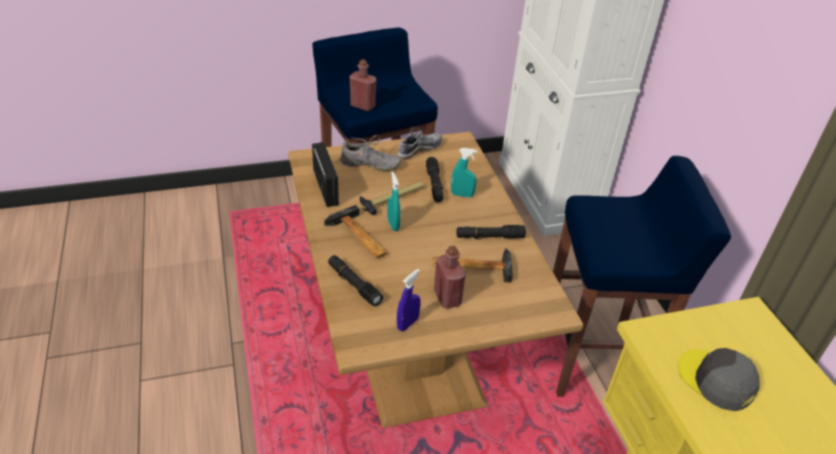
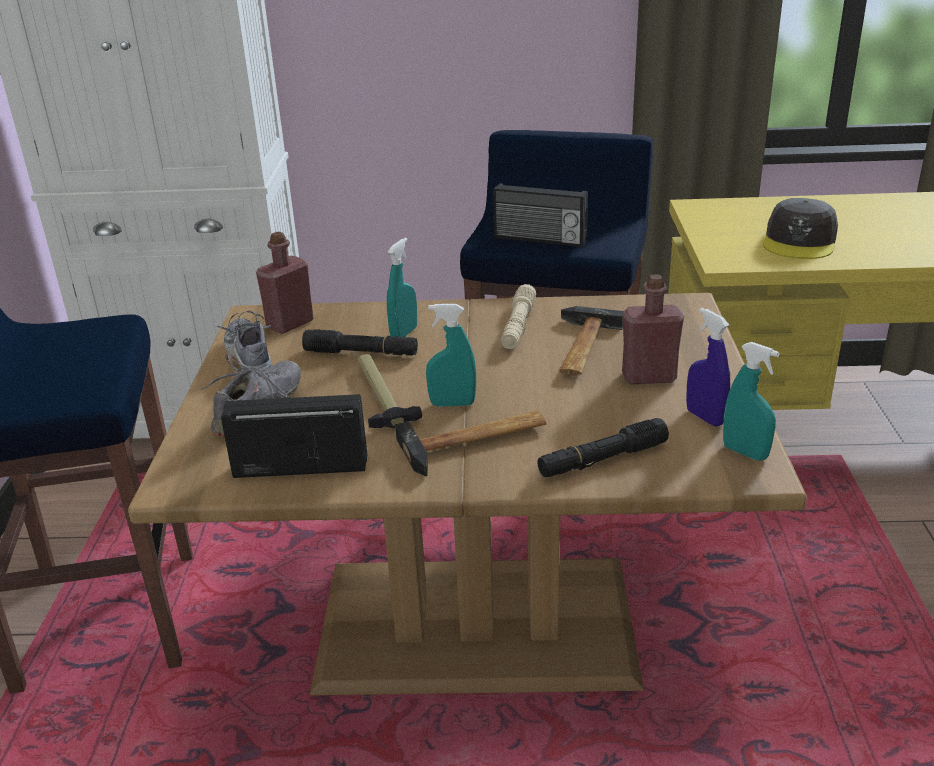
camera: 70 degrees left, 10 degrees down
red bottle [350,59,377,111] -> red bottle moved to [256,232,314,334]
black flashlight [457,225,526,239] -> beige flashlight [501,284,536,349]
grey cap [678,348,760,411] -> grey cap turned 45 degrees counterclockwise [763,198,838,259]
none -> radio [493,183,588,247]
none -> turquoise spray bottle [723,342,780,461]

